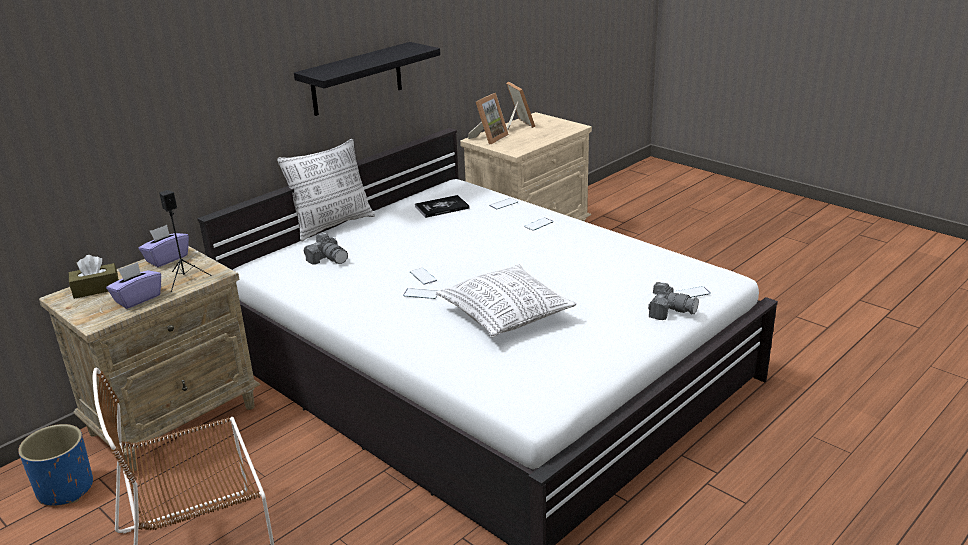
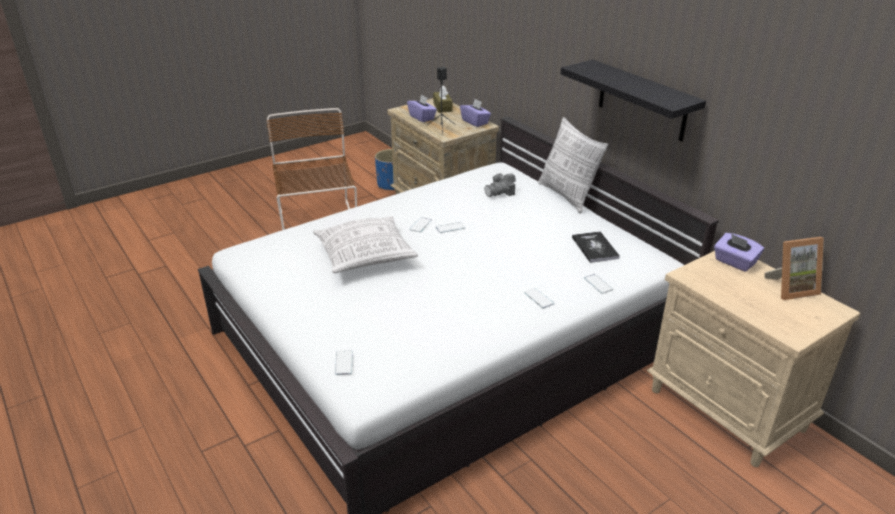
camera: 100 degrees right, 5 degrees up
picture frame [468,93,509,145] -> purple tissue box [714,233,764,272]
camera [648,282,699,320] -> none

